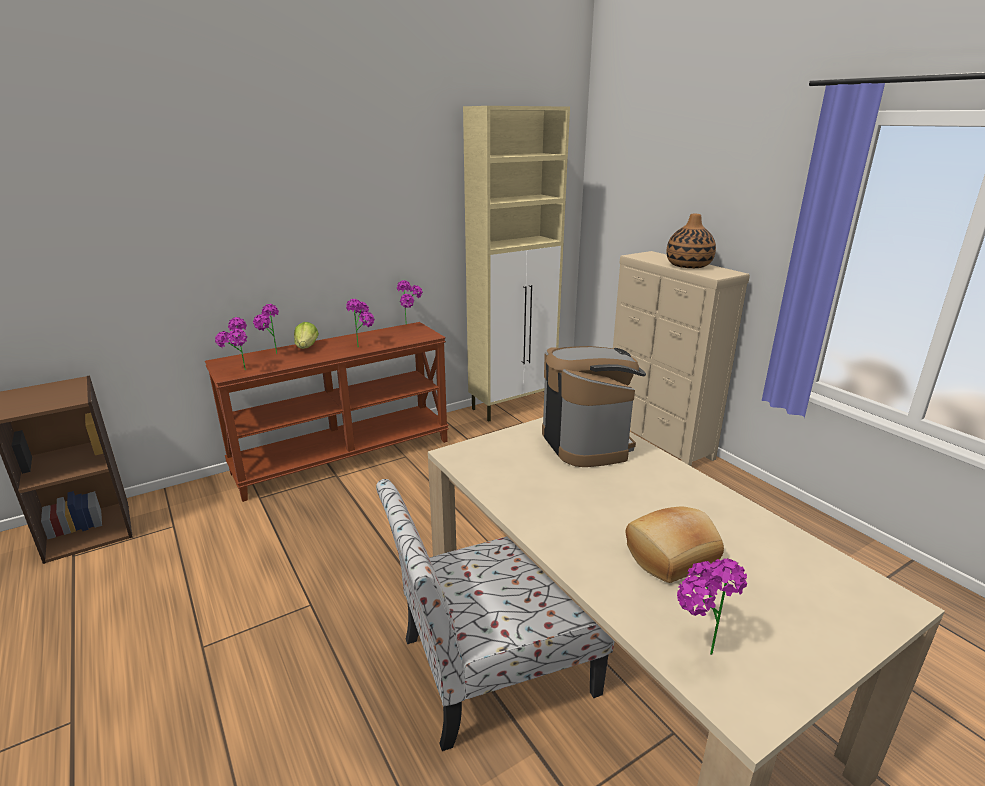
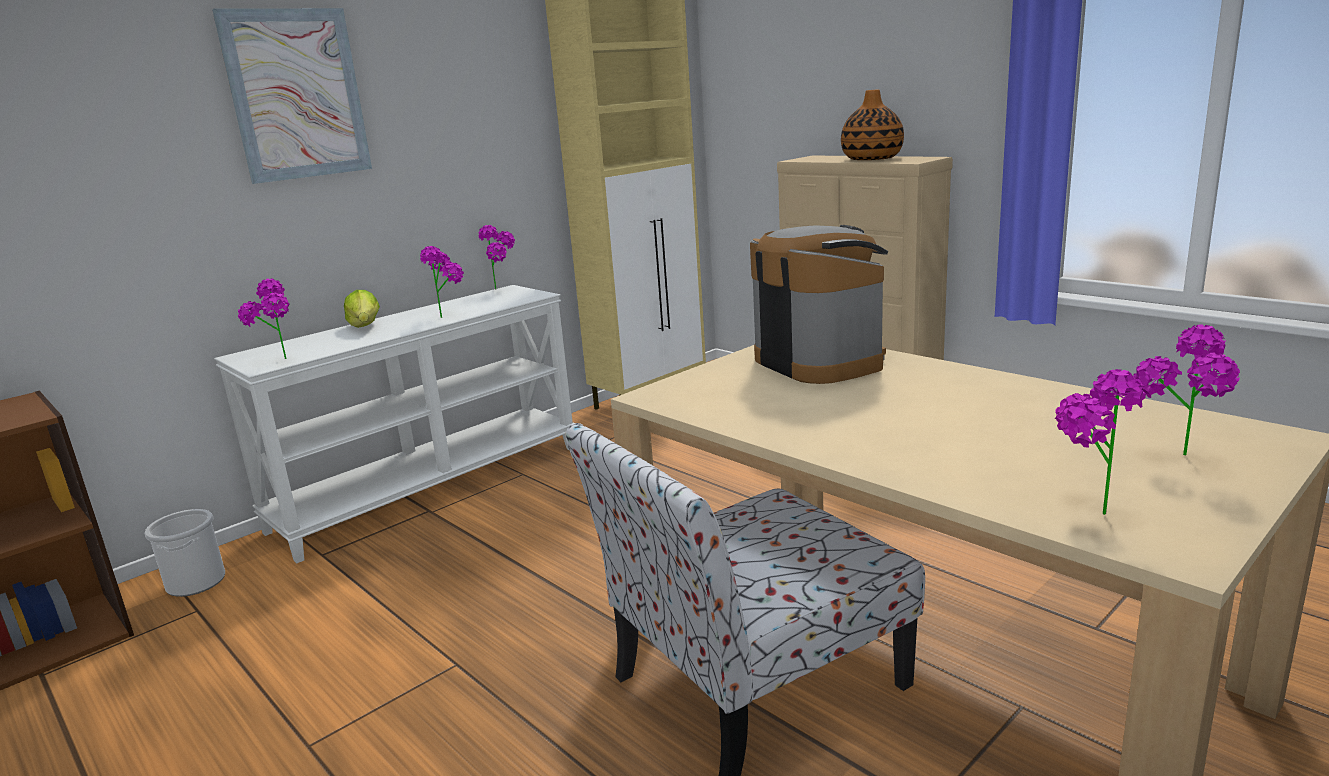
camera: 10 degrees left, 5 degrees down
brown console table [205,322,449,502] -> white console table [214,285,574,563]
potted plant [253,304,279,354] -> potted plant moved to [1133,325,1240,455]
bread [626,506,724,583] -> none
none -> bucket [145,509,225,597]
none -> picture [212,8,372,184]

